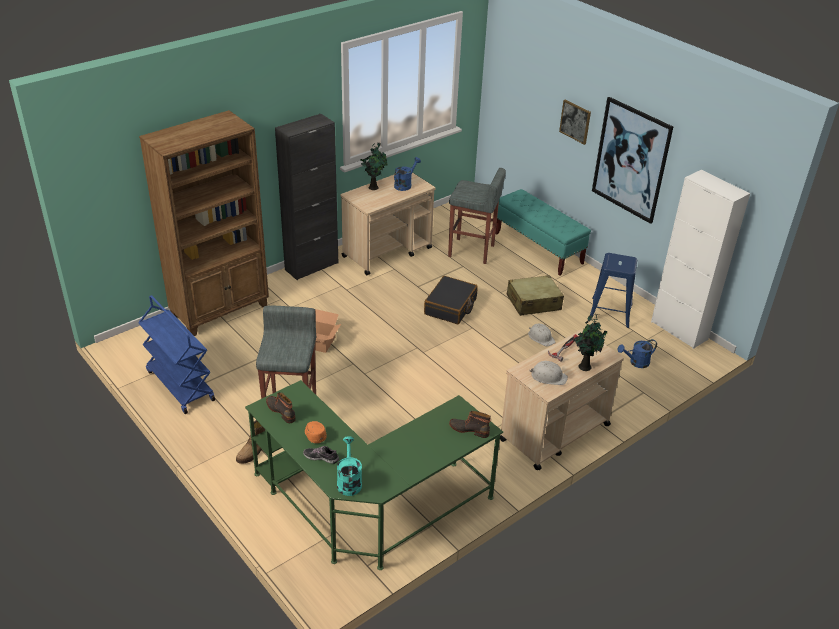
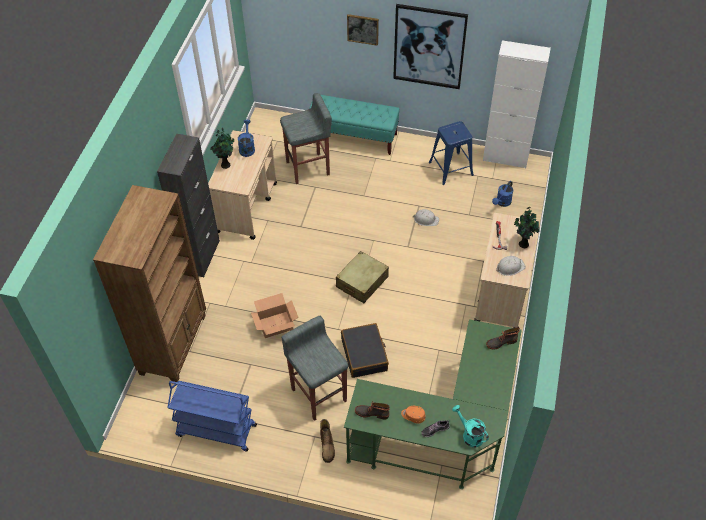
camera: 35 degrees left, 15 degrees up
black suitcase [424,276,478,324] -> black suitcase moved to [341,323,389,378]
beige suitcase [507,275,564,316] -> beige suitcase moved to [336,251,389,303]

